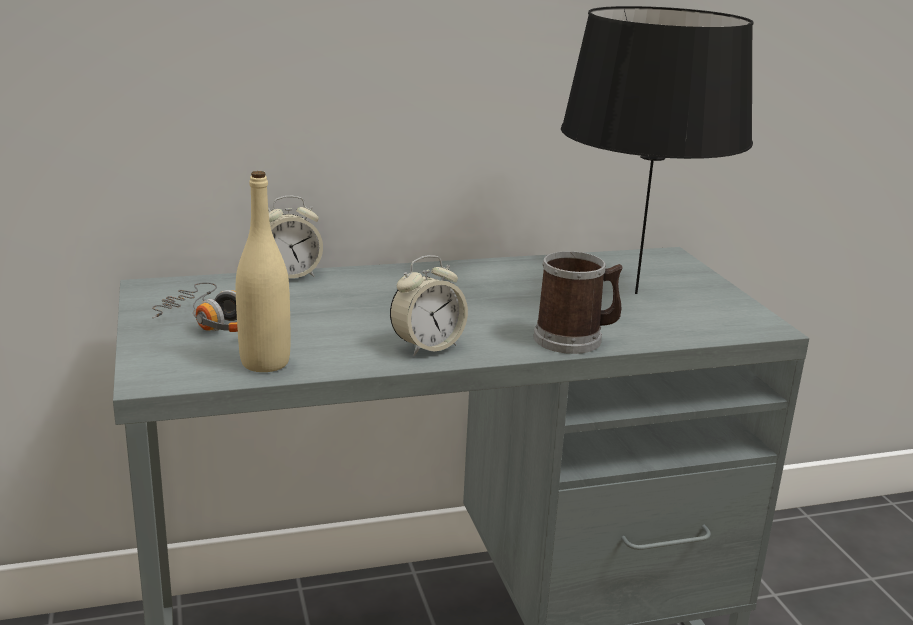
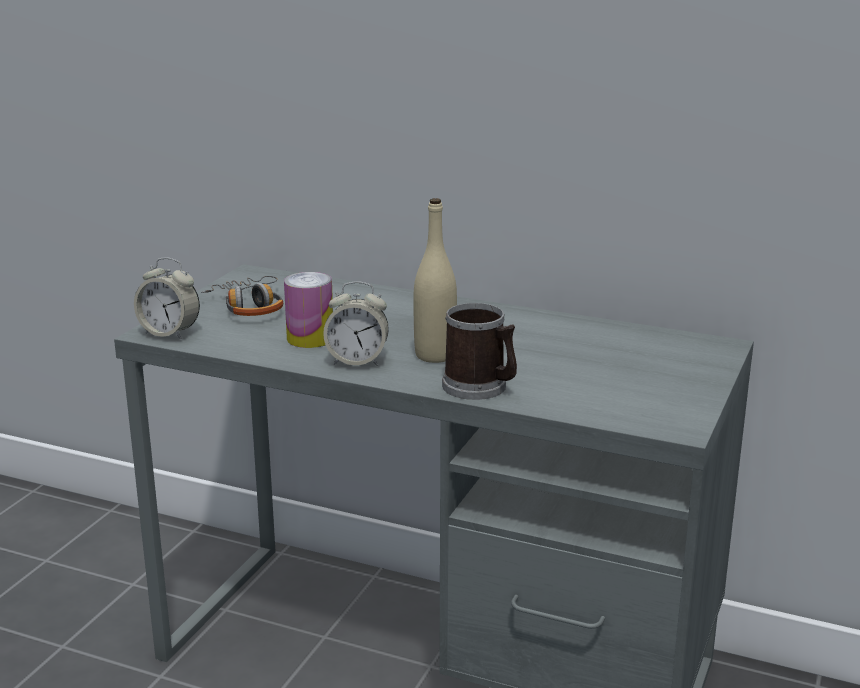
camera: 40 degrees right, 0 degrees up
beige bottle [236,171,290,372] -> beige bottle moved to [413,198,457,363]
alarm clock [268,196,323,278] -> alarm clock moved to [134,257,200,339]
black table lamp [561,6,753,294] -> none
none -> can [284,272,333,348]

